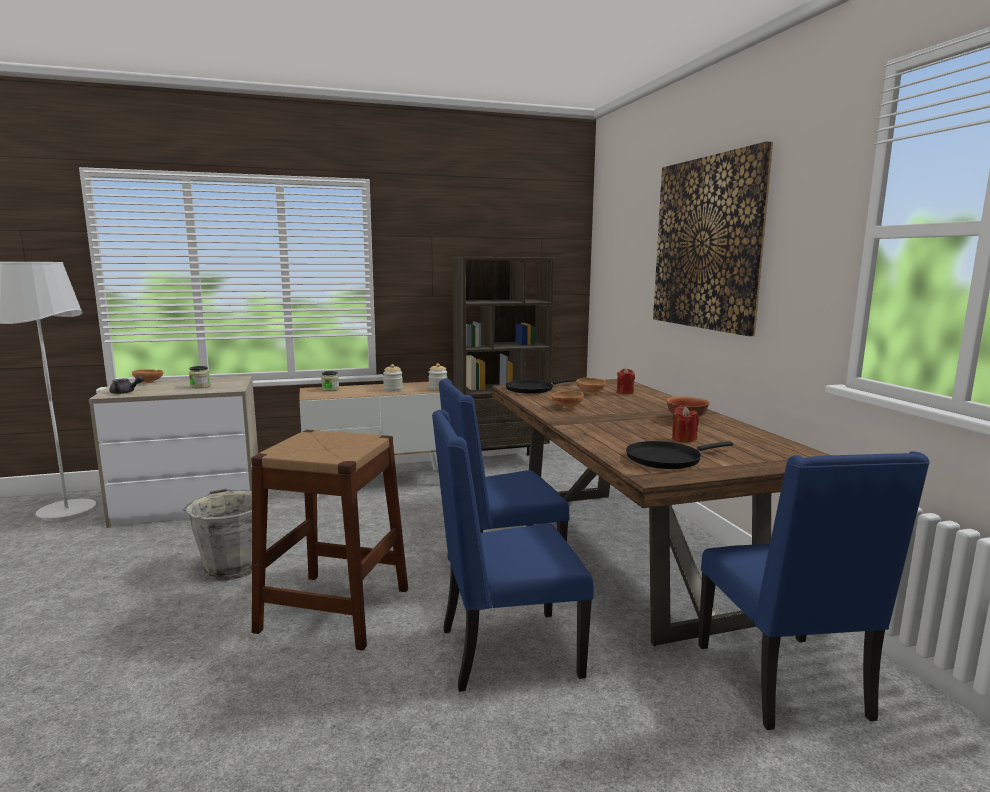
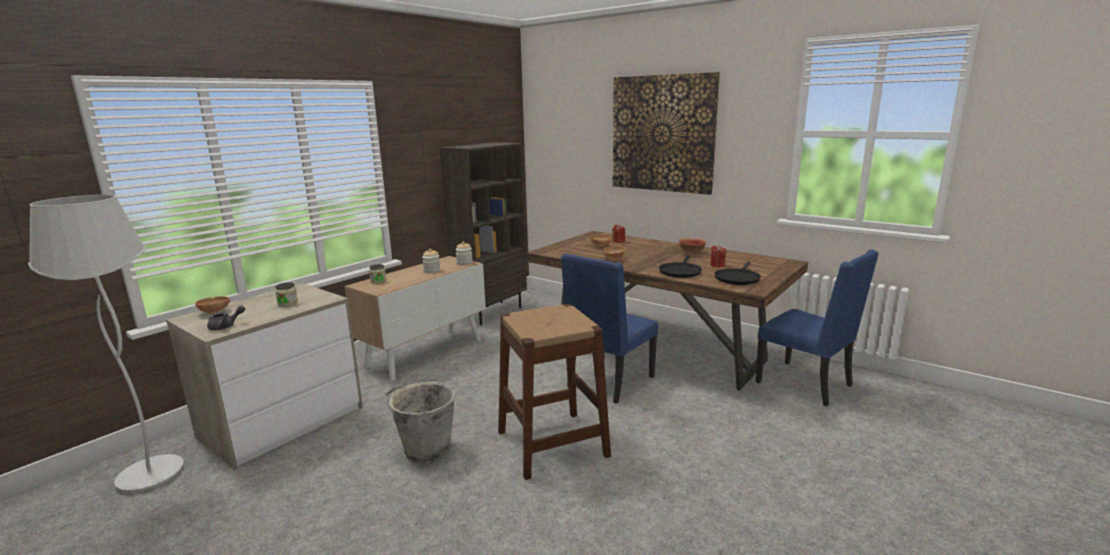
camera: 35 degrees left, 5 degrees up
blue chair [432,410,593,692] -> none
black frying pan [505,379,575,394] -> black frying pan moved to [659,255,702,278]

